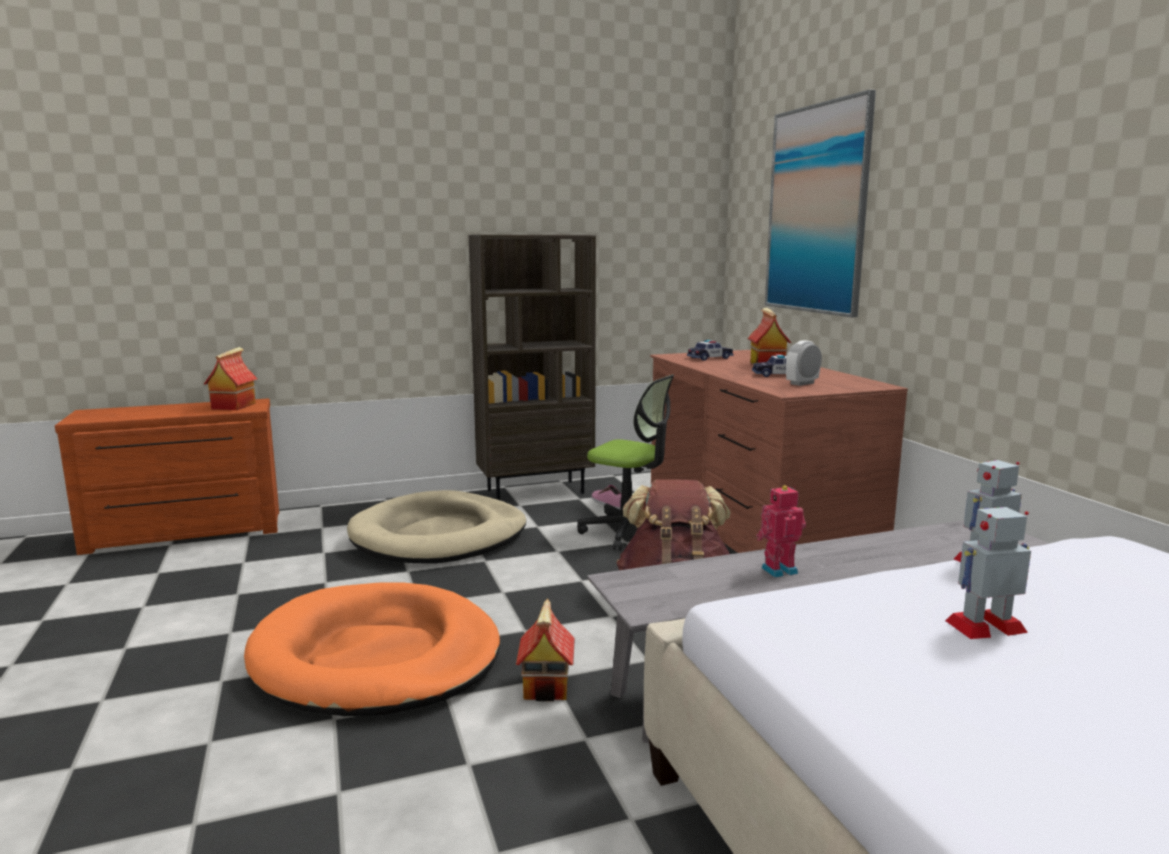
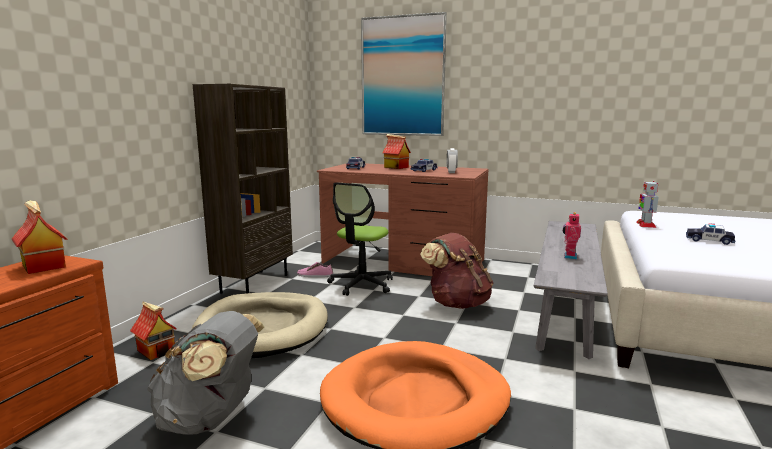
camera: 50 degrees left, 0 degrees up
toy house [516,598,575,701] -> toy house moved to [130,302,177,360]
office chair [577,375,674,550] -> office chair turned 135 degrees clockwise [327,182,393,296]
toy robot [945,507,1031,639] -> toy car [686,223,735,245]
none -> grey backpack [147,311,264,435]

